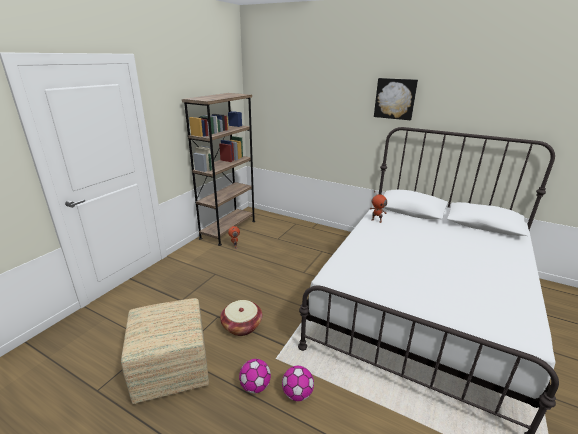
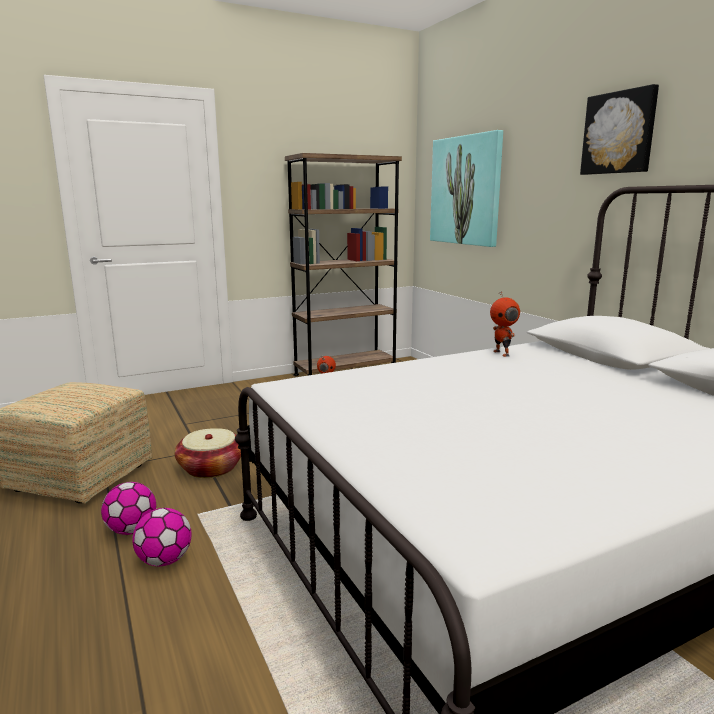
camera: 35 degrees right, 10 degrees down
none -> picture [430,130,503,247]

